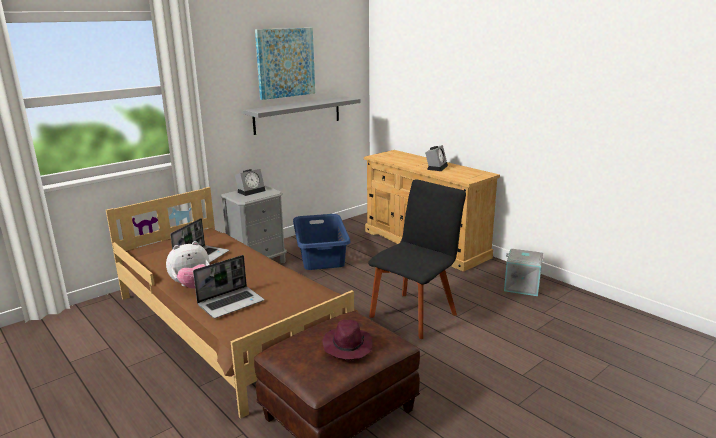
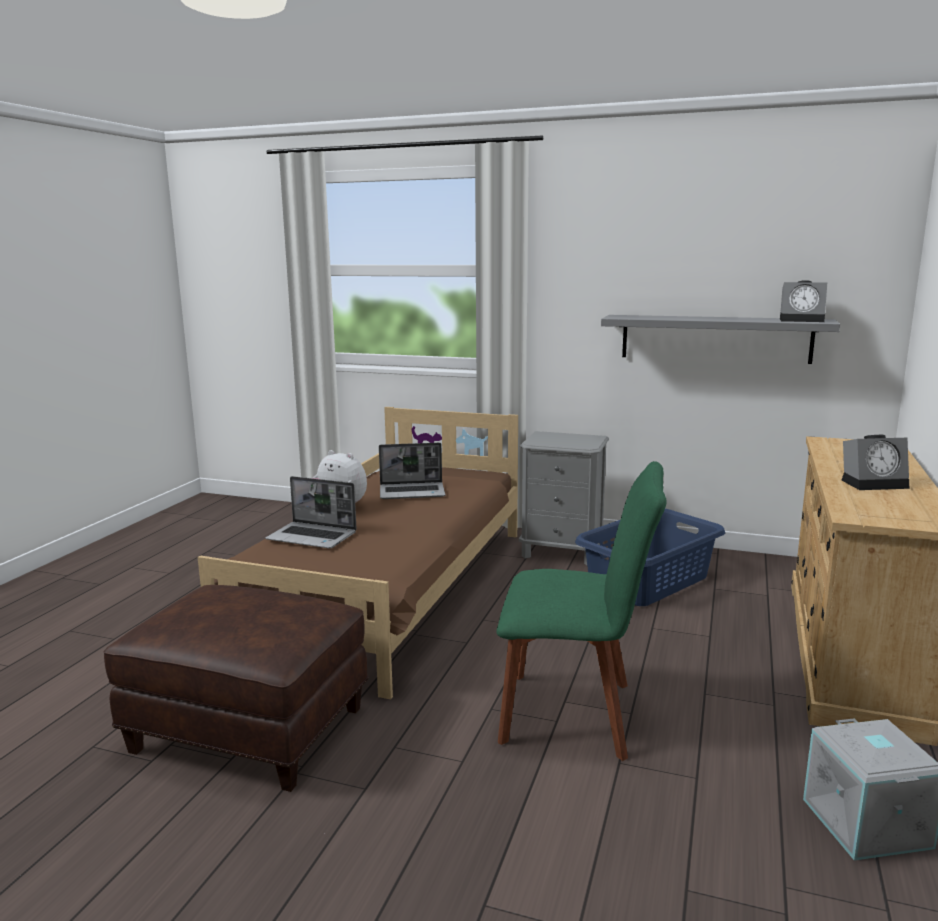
camera: 60 degrees right, 5 degrees down
alarm clock [235,169,265,196] -> alarm clock moved to [780,280,827,322]
picture [255,28,315,100] -> none
purple hat [323,319,372,359] -> none
black chair [368,179,466,339] -> green chair [496,461,667,761]

